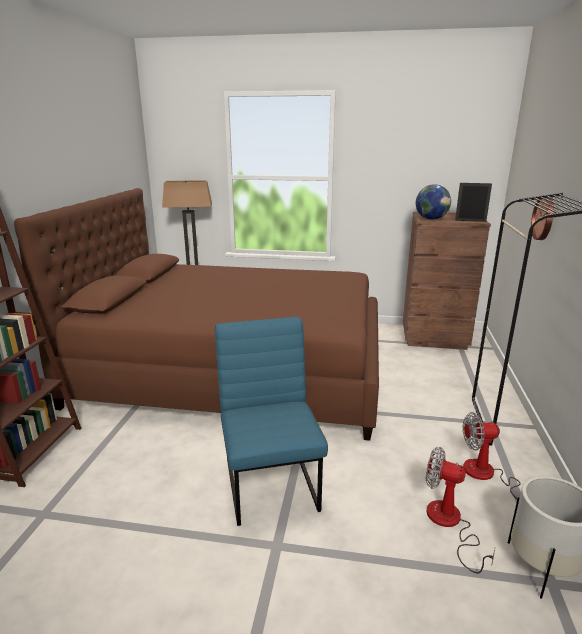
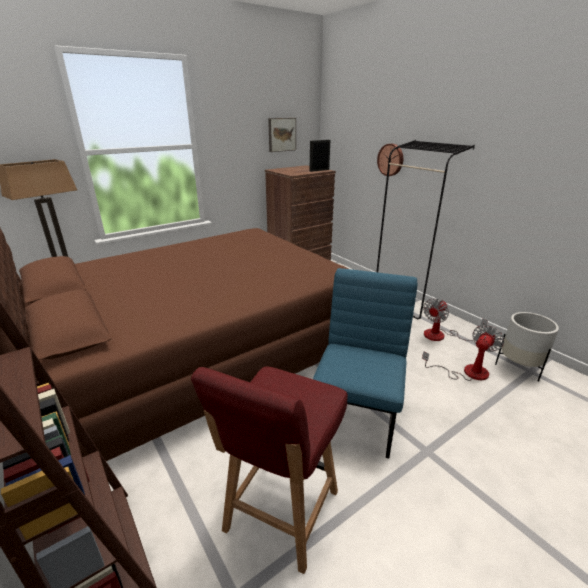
camera: 45 degrees left, 5 degrees up
blue chair [215,317,328,526] -> blue chair turned 75 degrees clockwise [313,268,417,459]
globe [416,184,451,220] -> none
fan [426,447,495,574] -> fan turned 150 degrees clockwise [422,325,504,381]
none -> red chair [191,367,348,574]
none -> picture [268,118,296,152]

